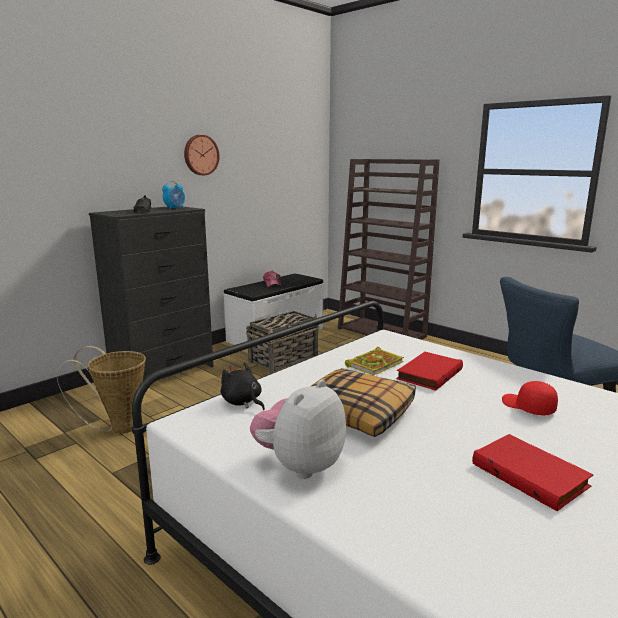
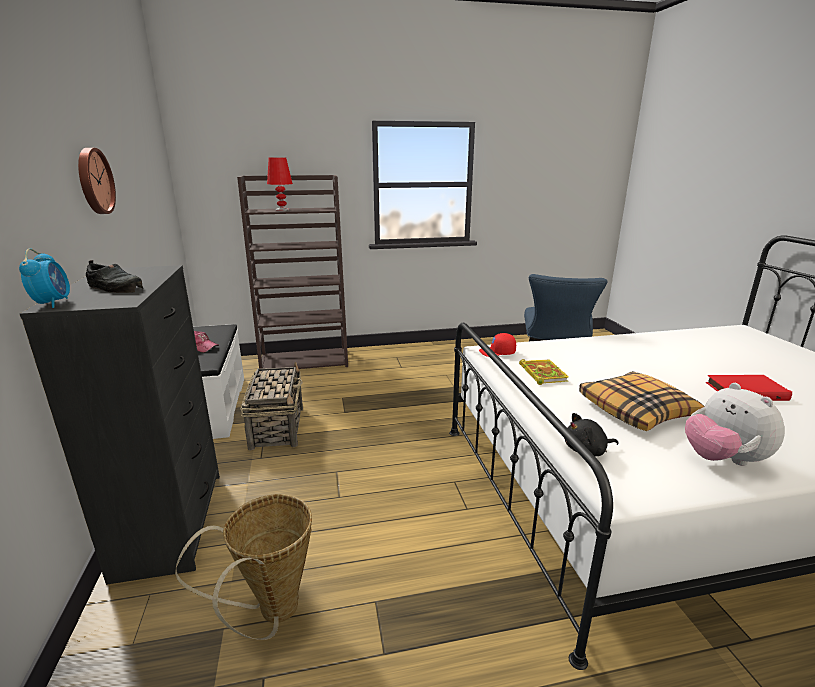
camera: 55 degrees left, 5 degrees up
alarm clock [162,181,185,210] -> alarm clock moved to [19,248,70,308]
red book [396,352,463,391] -> none
red cap [502,381,558,416] -> red cap moved to [479,333,516,357]
none -> red table lamp [267,157,293,211]

